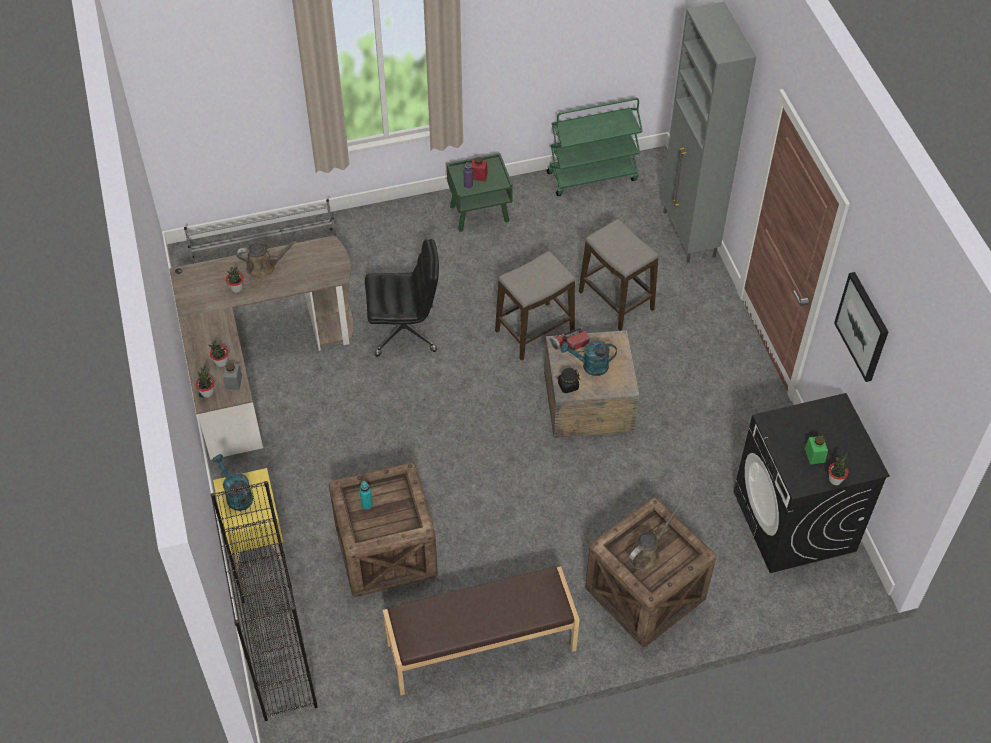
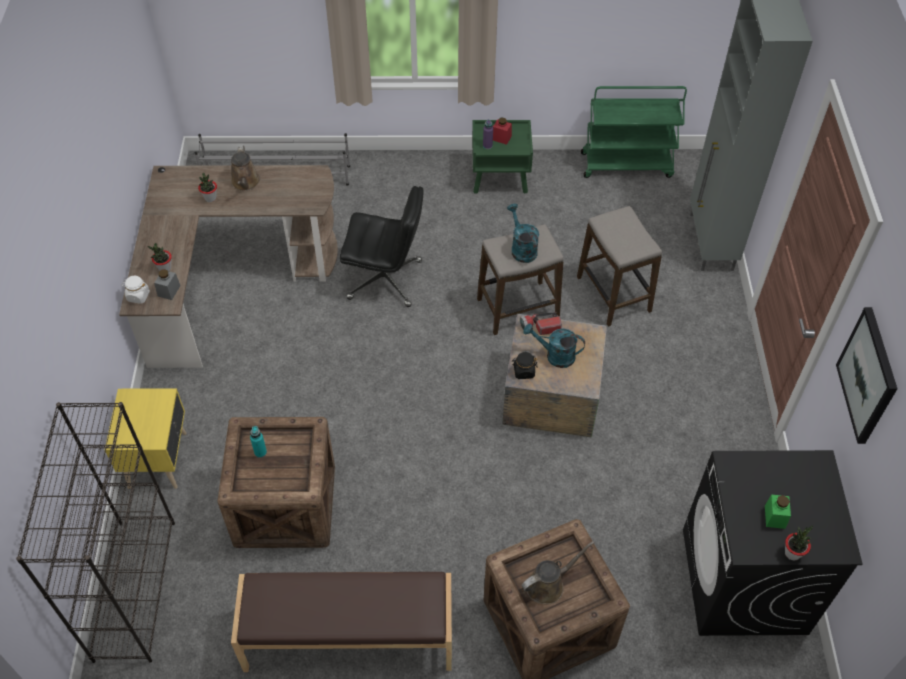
camera: 15 degrees right, 0 degrees up
potted plant [195,365,214,398] -> white jar [122,276,150,304]
turquoise watering can [212,454,253,511] -> turquoise watering can moved to [507,204,539,263]
brown watering can [236,241,297,279] -> brown watering can turned 75 degrees clockwise [231,146,260,191]

